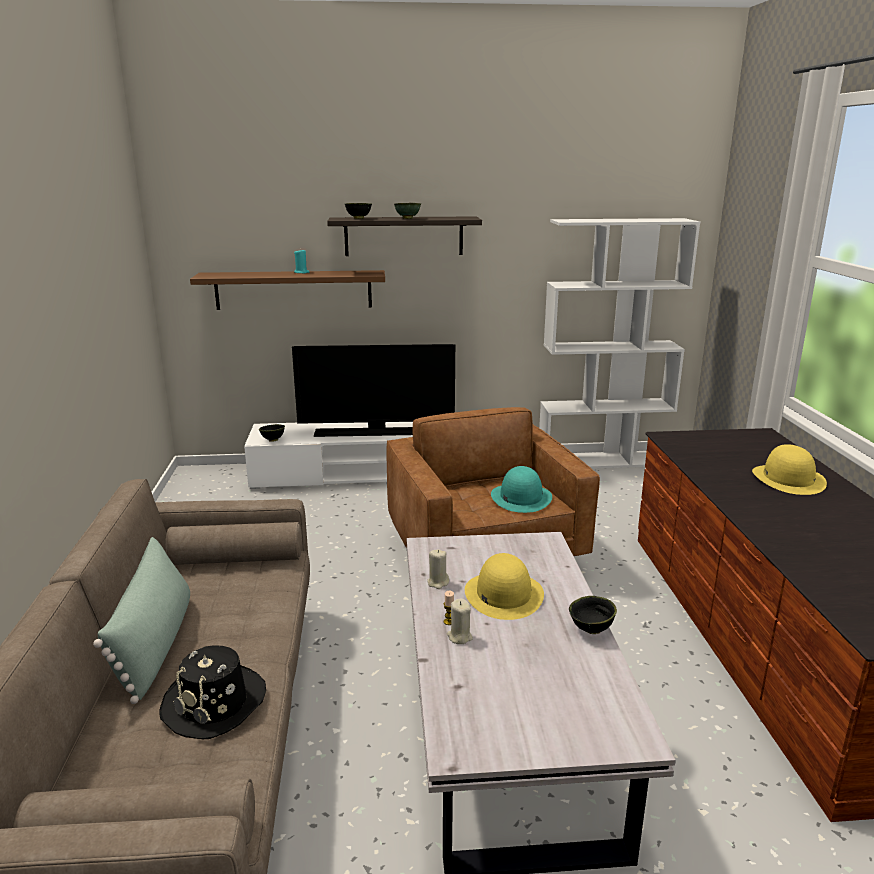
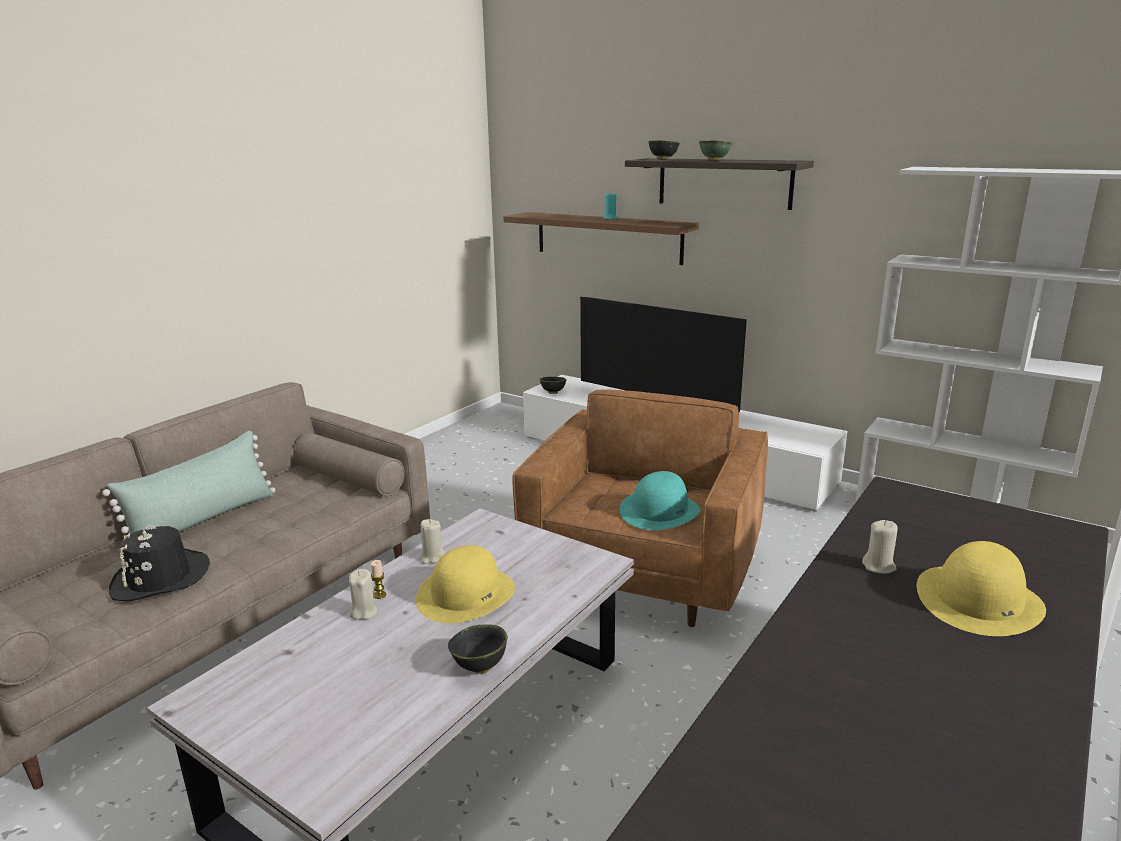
camera: 40 degrees right, 0 degrees up
none -> beige candle [862,520,898,574]

